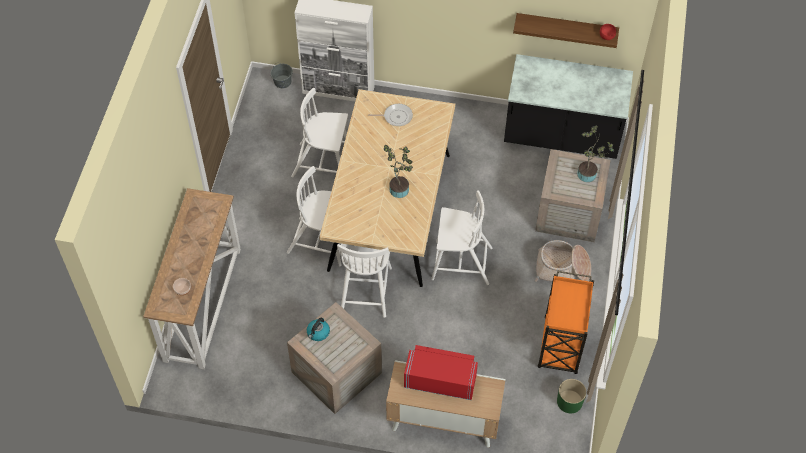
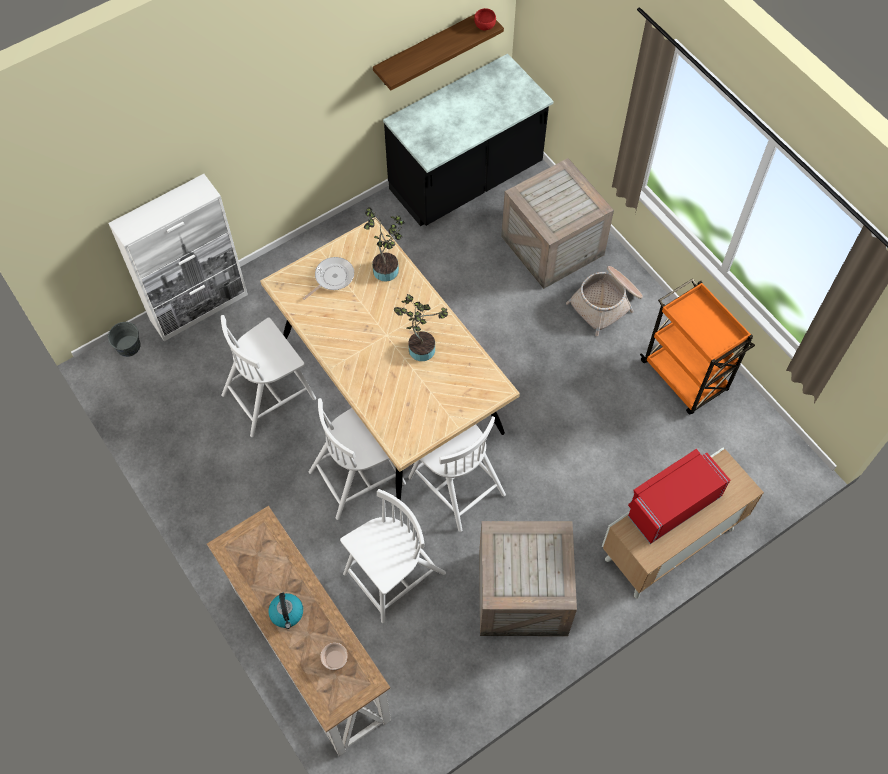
camera: 45 degrees left, 5 degrees up
kettle [307,318,330,341] -> kettle moved to [268,593,303,629]
white chair [431,190,493,285] -> white chair moved to [340,489,446,623]
green planter [557,379,586,413] -> none
potted plant [577,126,614,182] -> potted plant moved to [364,207,405,281]

